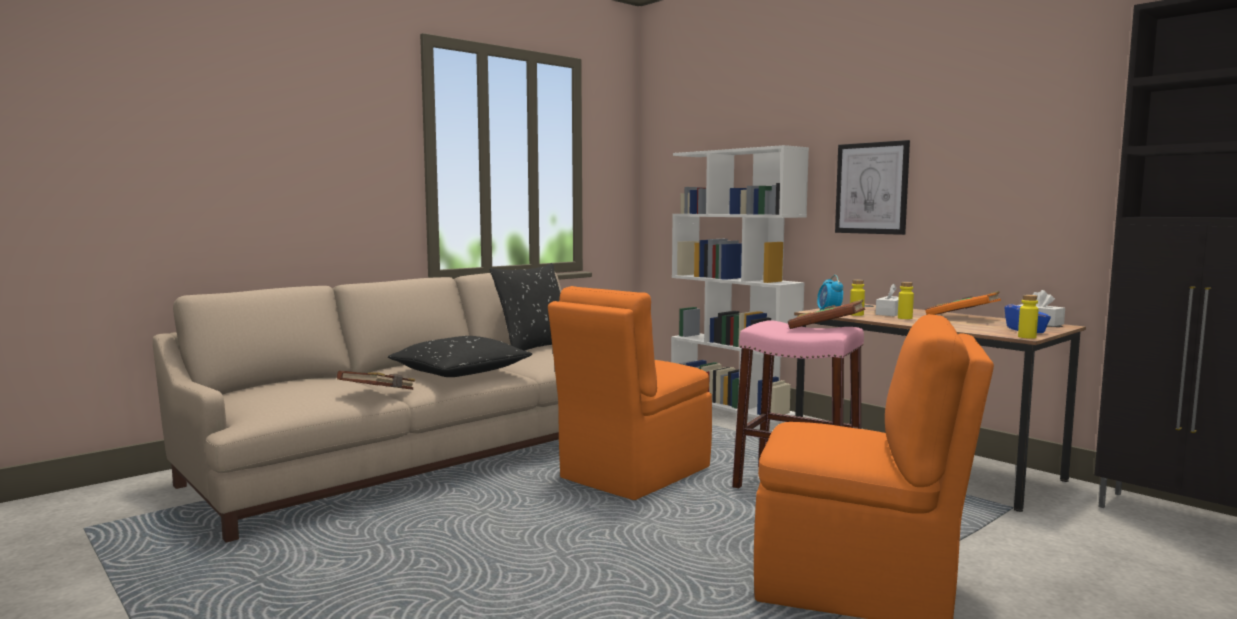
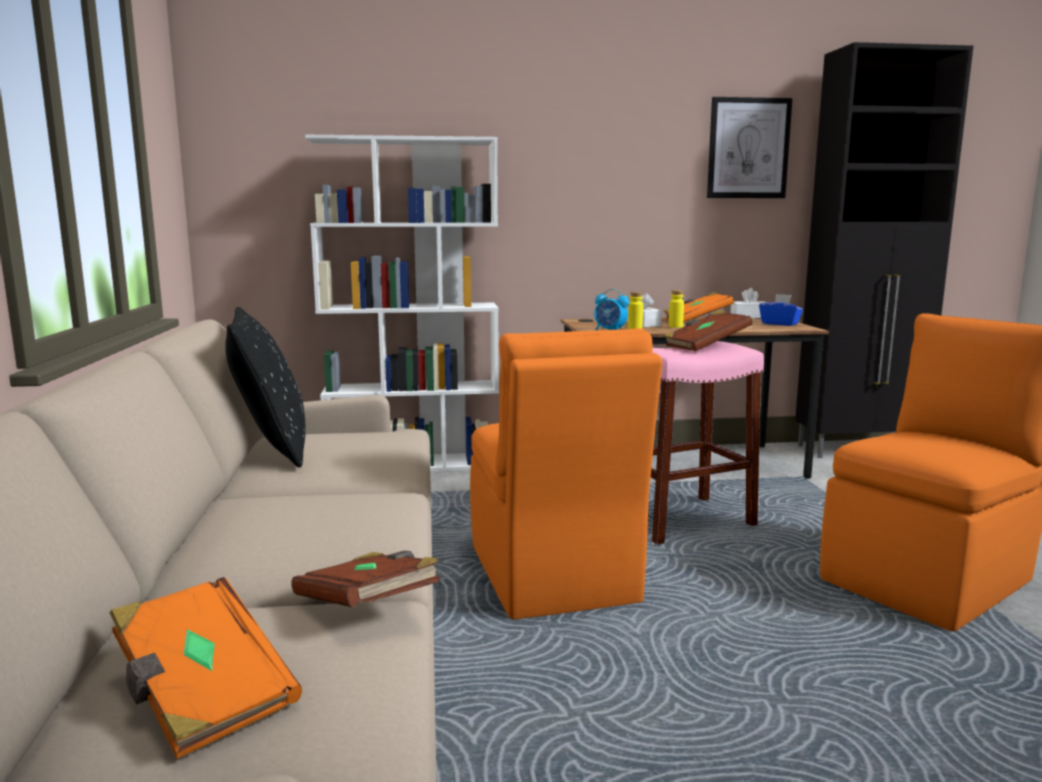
camera: 55 degrees left, 5 degrees up
black pillow [388,336,532,377] -> none
picture [835,140,910,235] -> picture moved to [707,97,792,198]
yellow bottle [1018,295,1038,339] -> none
none -> orange book [110,577,302,759]

